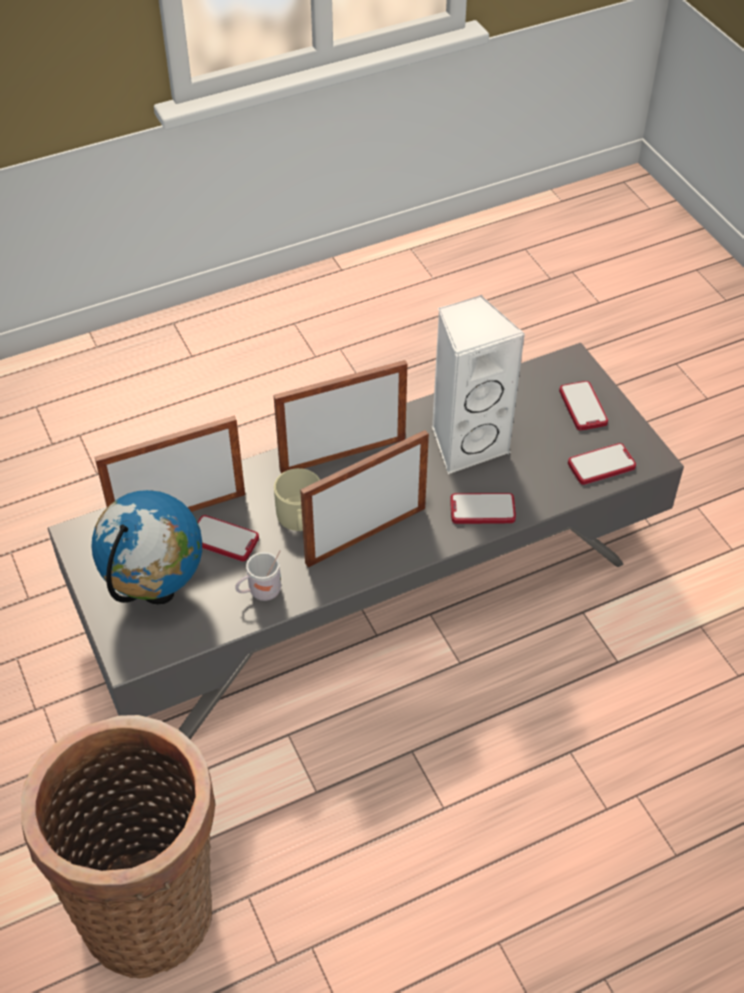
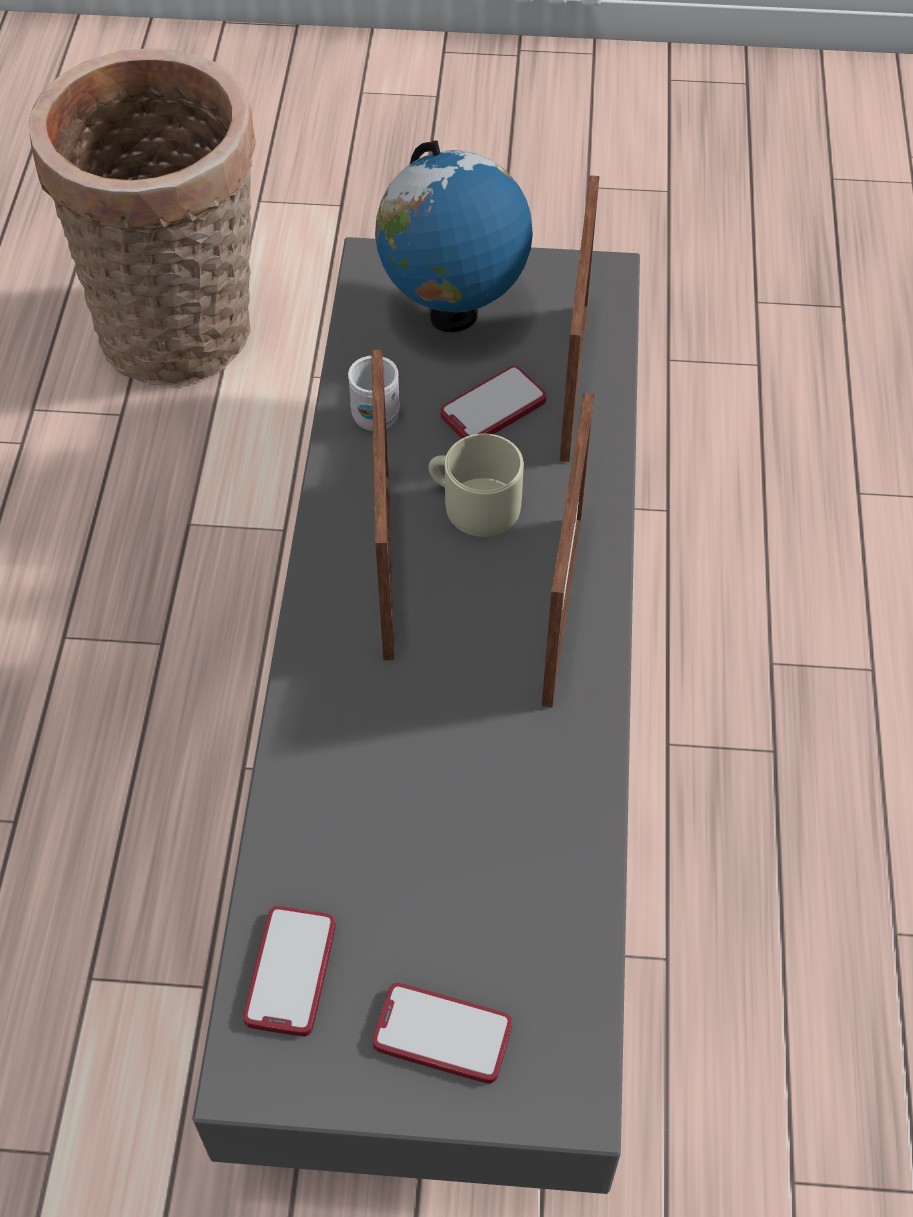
camera: 120 degrees right, 5 degrees up
white speaker [432,295,525,474] -> none
phone [450,493,516,524] -> none

